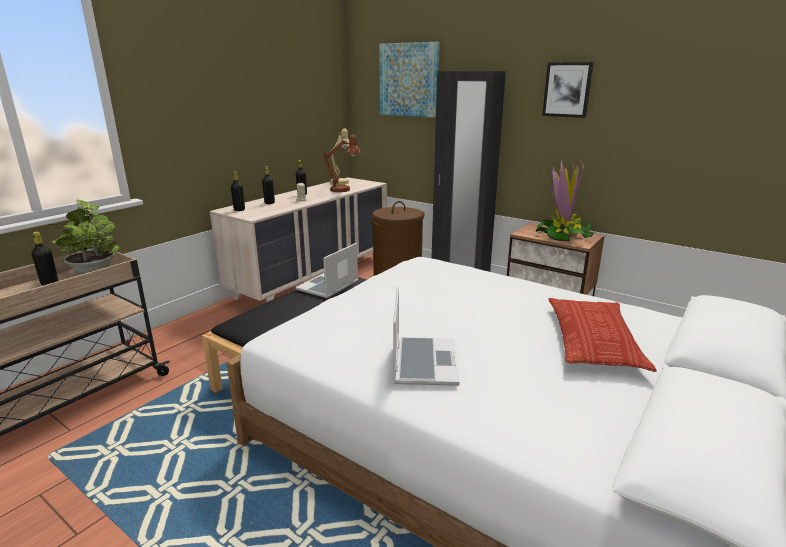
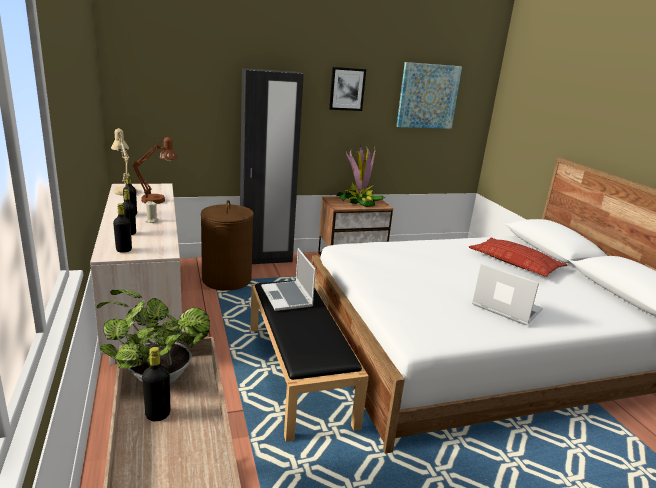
camera: 55 degrees left, 0 degrees up
picture [379,42,440,118] -> picture moved to [397,62,462,129]

